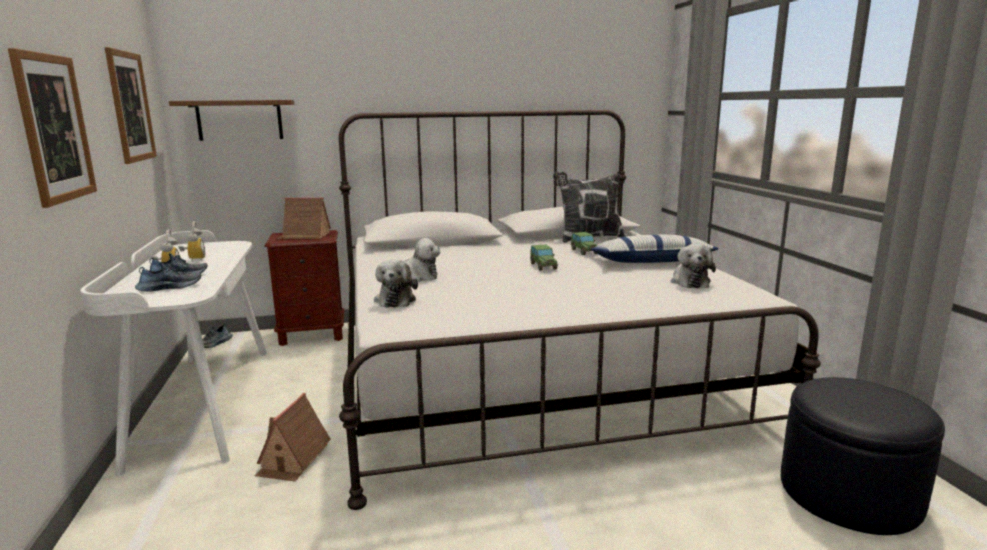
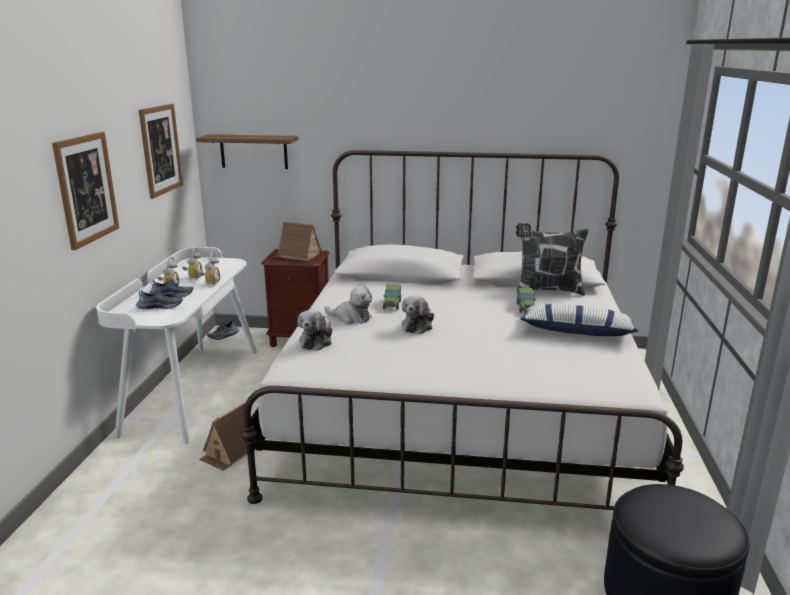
camera: 20 degrees right, 5 degrees up
toy car [530,244,558,271] -> toy car moved to [383,285,402,310]
plush toy [671,244,716,288] -> plush toy moved to [401,295,434,334]
none -> alarm clock [199,253,220,286]

